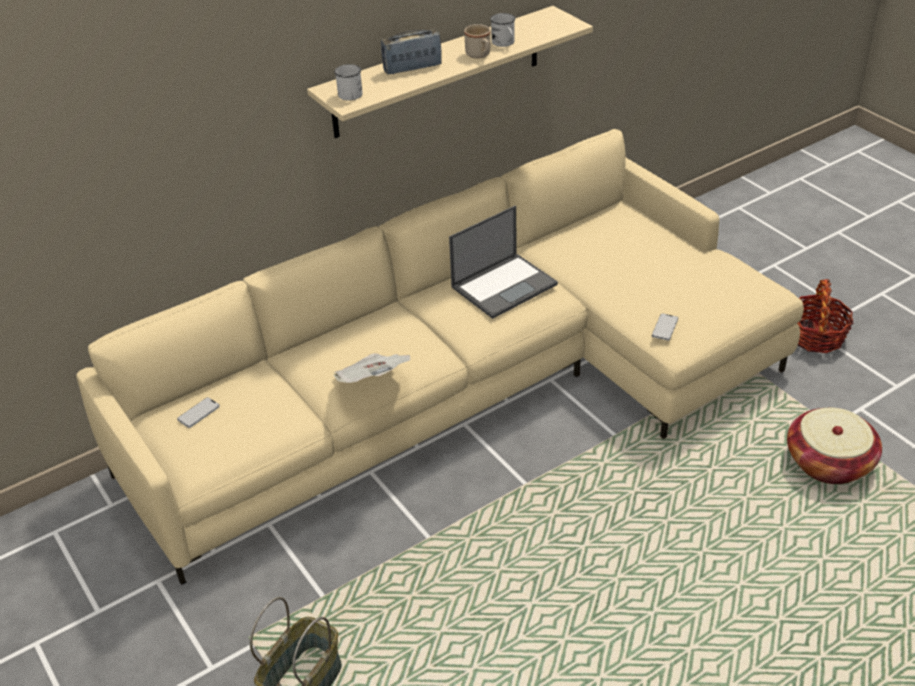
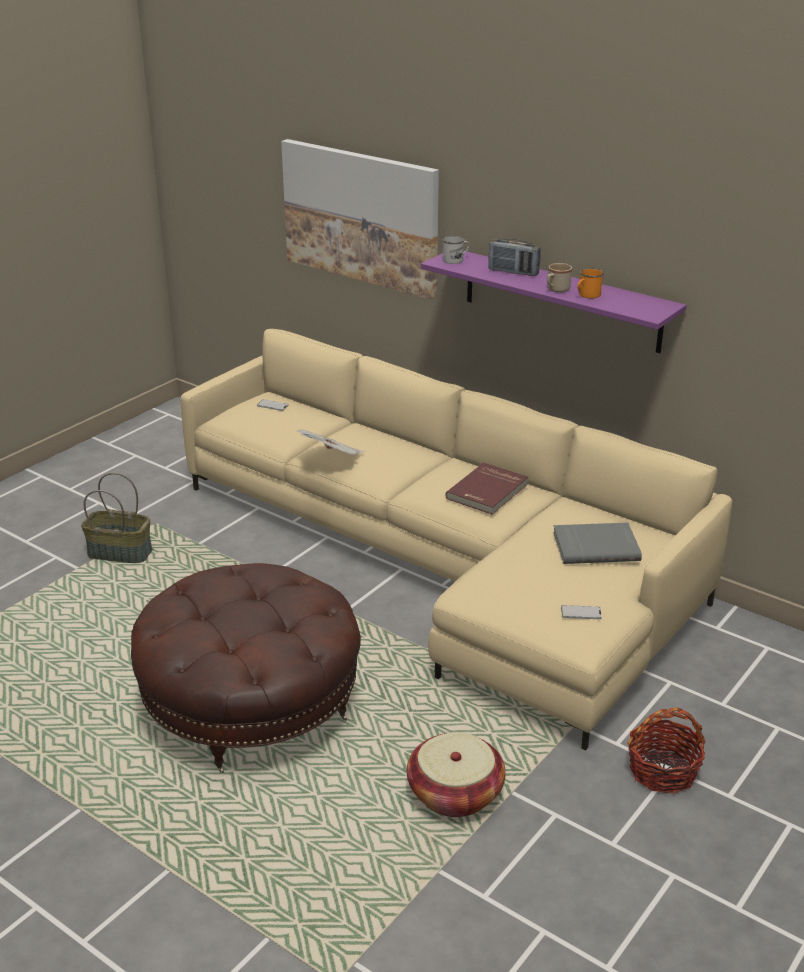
camera: 70 degrees right, 10 degrees down
beige shelf [307,6,593,138] -> purple shelf [421,251,687,353]
radio [381,29,442,74] -> radio turned 150 degrees clockwise [488,239,541,276]
laptop [449,205,558,319] -> red book [445,463,528,515]
white mug [490,13,515,47] -> orange mug [577,268,604,299]
phone [652,313,678,341] -> phone moved to [561,605,602,619]
none -> brown ottoman [131,563,361,773]
none -> picture [281,139,439,300]
none -> grey book [553,523,642,564]

